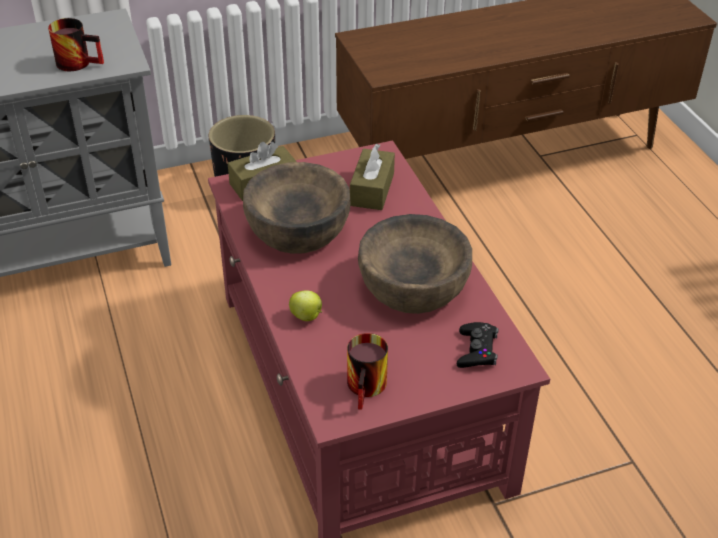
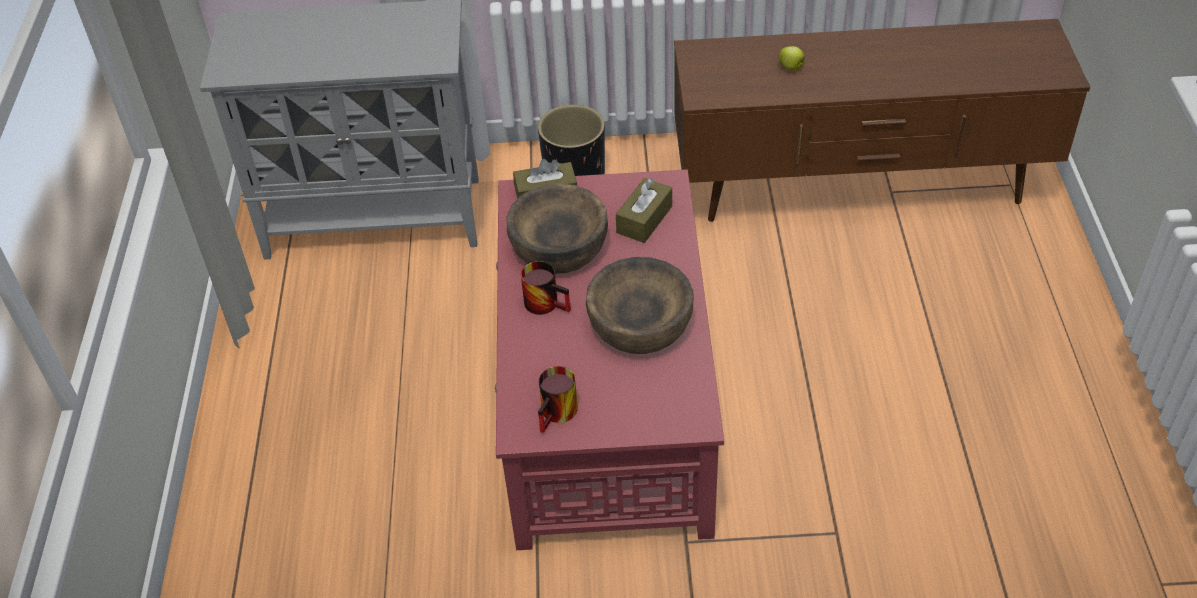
camera: 20 degrees right, 5 degrees up
mug [48,18,104,71] -> mug moved to [521,261,571,315]
apple [289,290,322,321] -> apple moved to [779,46,805,71]
black game controller [457,322,499,368] -> none

